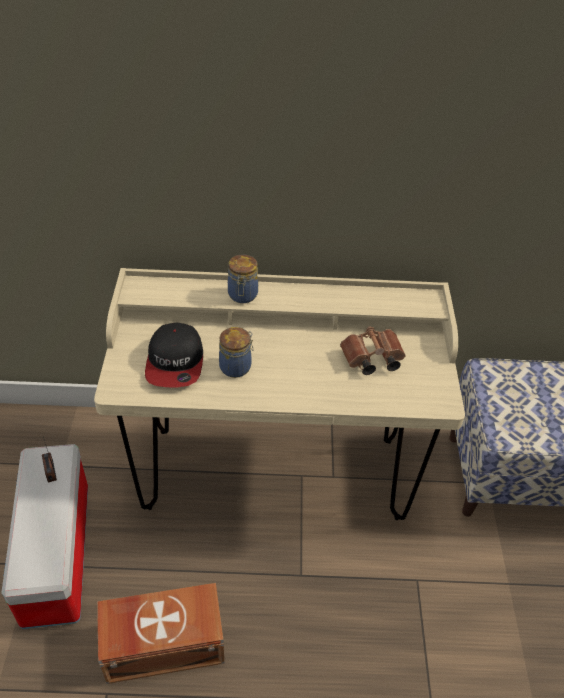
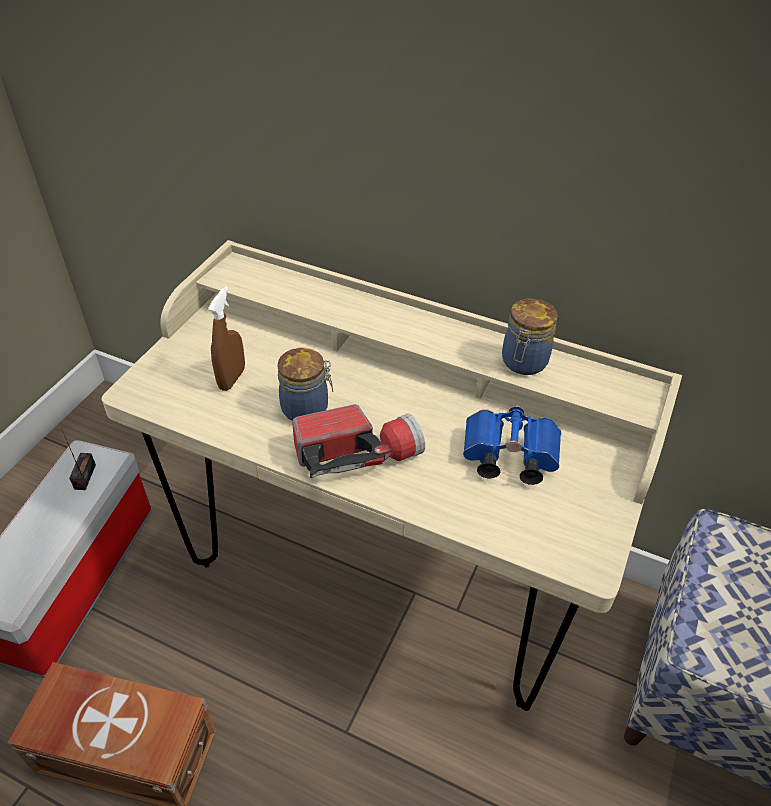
camera: 25 degrees right, 0 degrees up
cap [145,323,203,387] -> brown spray bottle [208,286,245,391]
jar [228,255,258,303] -> jar moved to [502,298,558,375]
brown binoculars [340,326,405,375] -> blue binoculars [463,405,561,485]
none -> flashlight [292,404,425,478]

